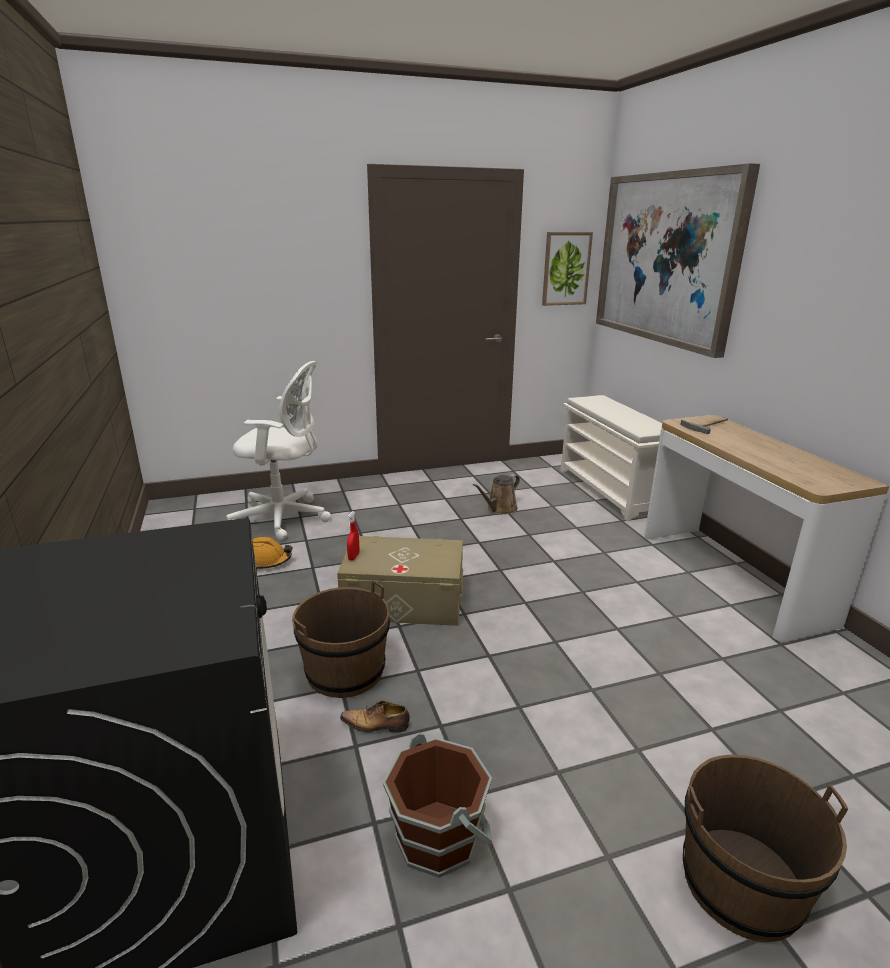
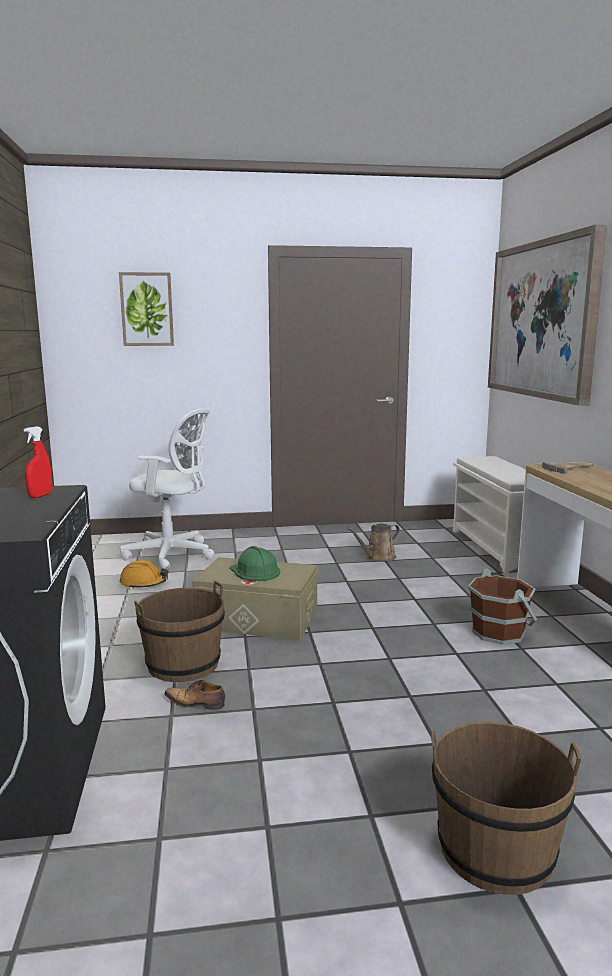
camera: 10 degrees right, 10 degrees down
red spray bottle [347,511,360,561] -> red spray bottle moved to [24,426,52,498]
brown bucket [383,733,492,878] -> brown bucket moved to [468,568,537,645]
picture [542,232,593,306] -> picture moved to [119,272,174,346]
none -> green hard hat [229,546,280,581]

